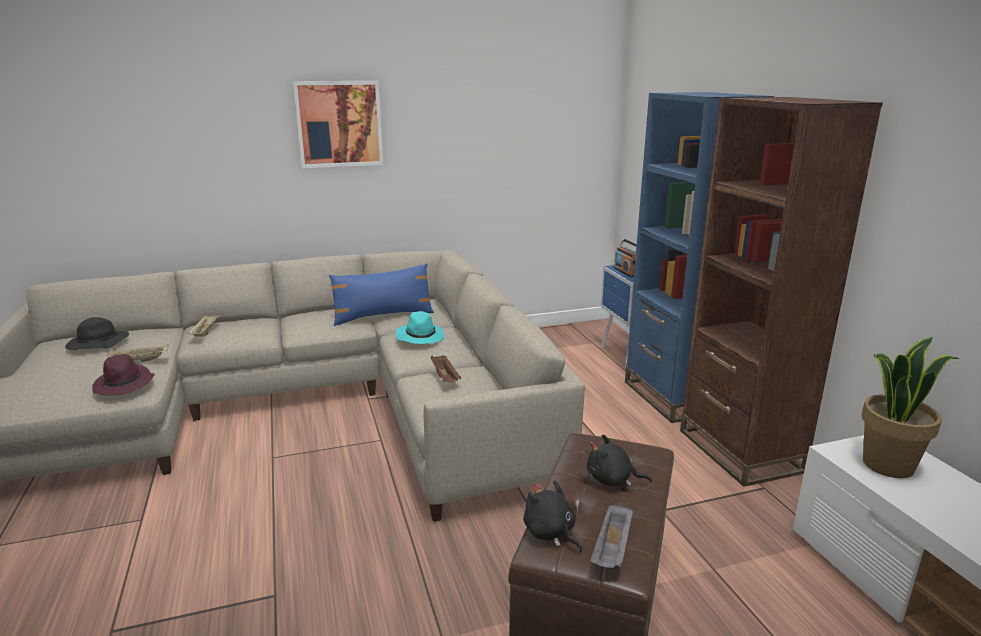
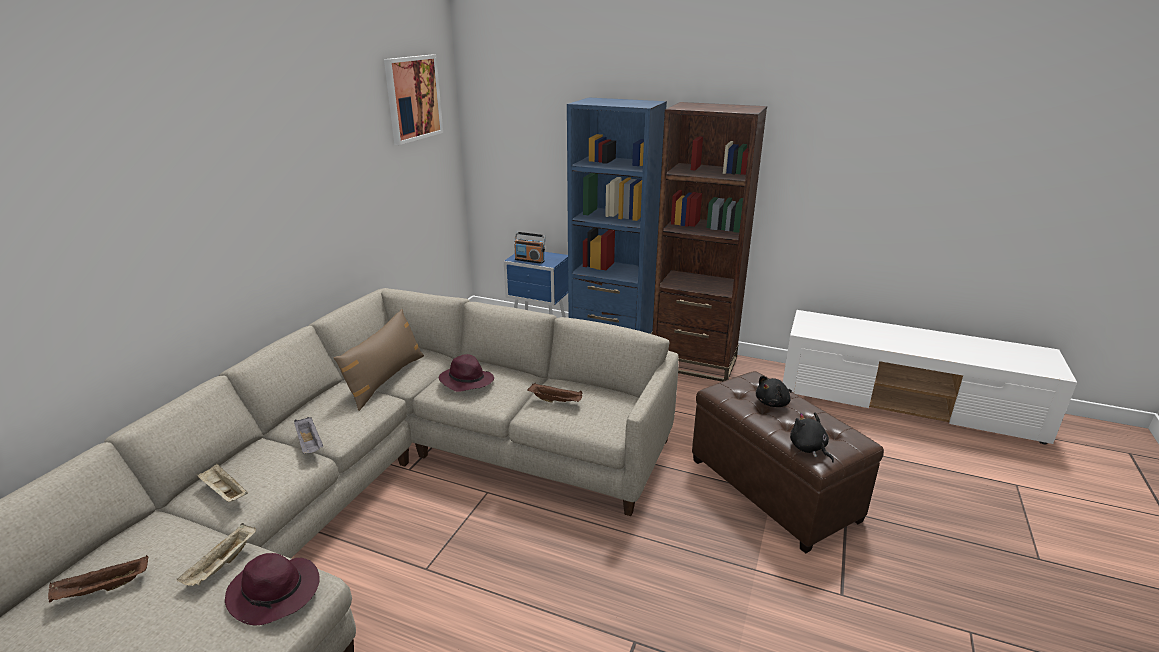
camera: 50 degrees left, 5 degrees up
black hat [65,317,129,350] -> brown tray [48,555,148,603]
picture [293,81,383,168] -> picture moved to [384,55,443,145]
blue pillow [329,264,434,326] -> brown pillow [334,309,424,411]
turquoise hat [396,311,444,344] -> purple hat [439,354,494,392]
black plush toy [523,480,582,553] -> black plush toy turned 60 degrees clockwise [790,412,834,463]
grey tray [590,503,633,568] -> grey tray moved to [294,417,323,454]
potted plant [862,337,959,478] -> none

